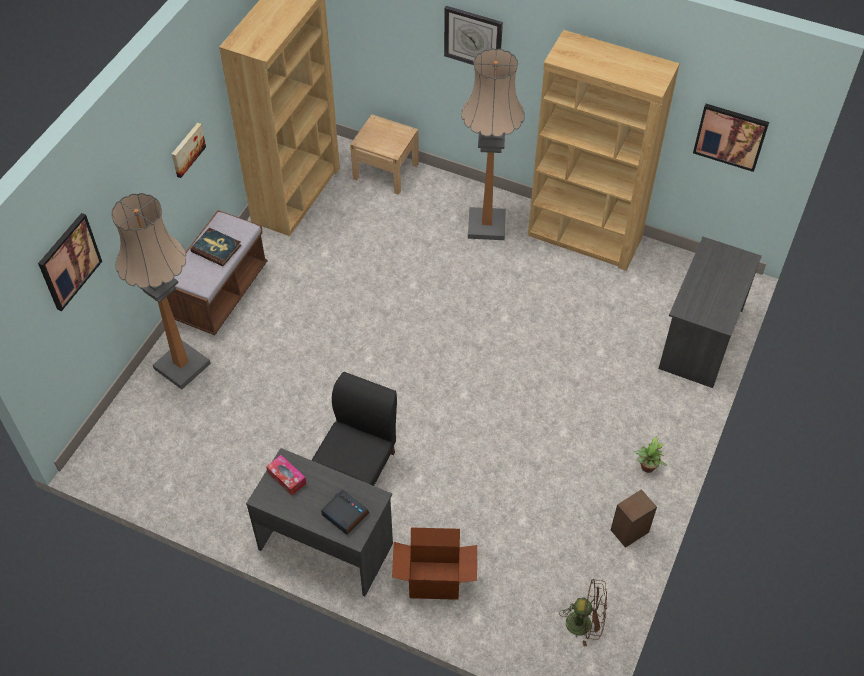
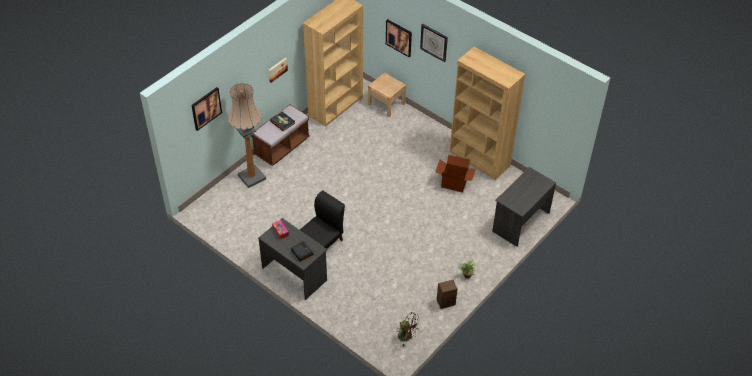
camera: 15 degrees right, 5 degrees down
cardboard box [392,528,477,600] -> cardboard box moved to [435,155,476,192]
floor lamp [461,48,524,240] -> none
picture [693,104,769,172] -> picture moved to [386,19,412,57]

